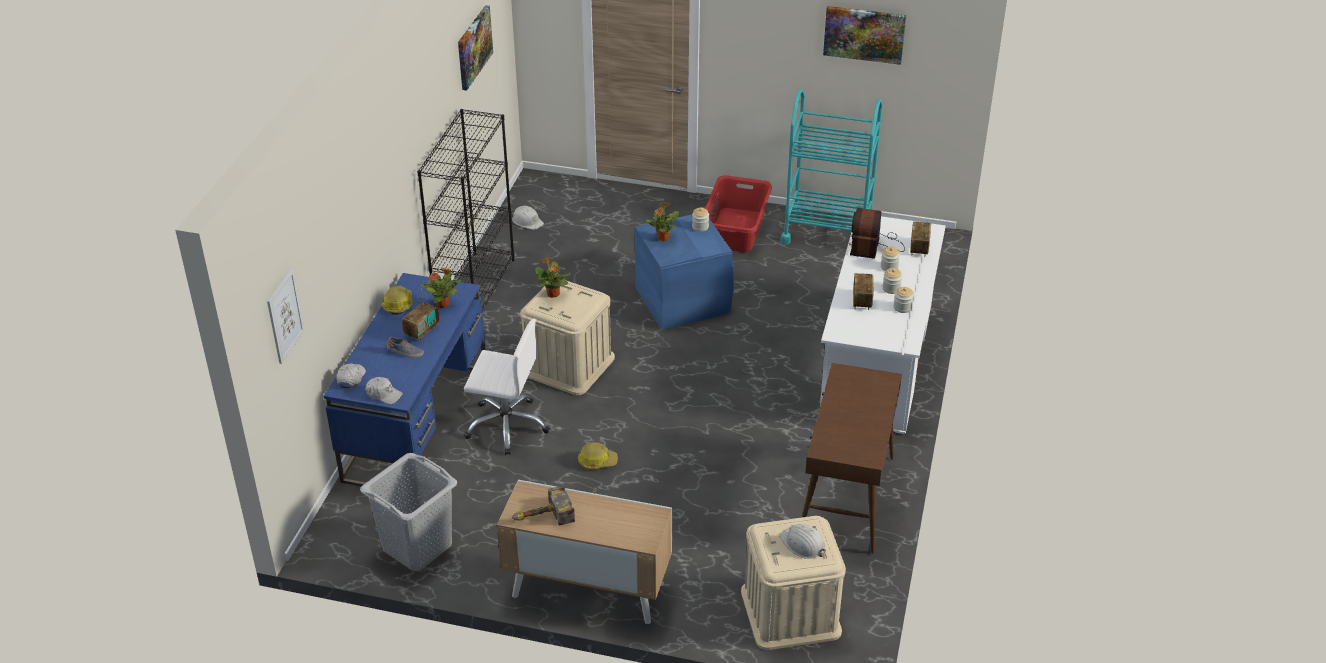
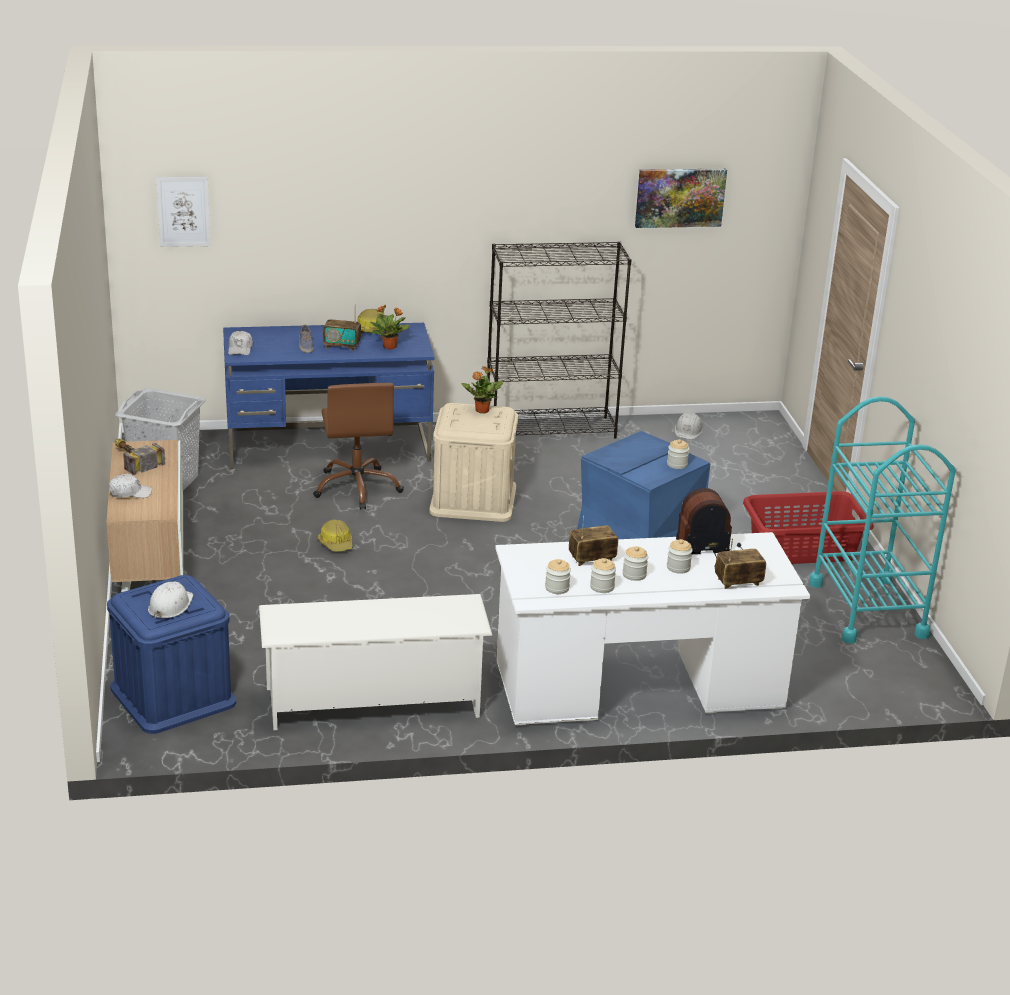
camera: 65 degrees right, 10 degrees down
white cap [336,364,366,388] -> white cap moved to [109,473,152,498]
white office chair [464,319,550,455] -> brown office chair [313,383,404,510]
potted plant [646,202,679,241] -> none
beige storage box [741,516,846,650] -> blue storage box [107,575,236,734]
brown console table [802,363,902,554] -> white shoe rack [259,594,492,730]
picture [823,6,906,65] -> none
none -> jar [545,559,571,594]

